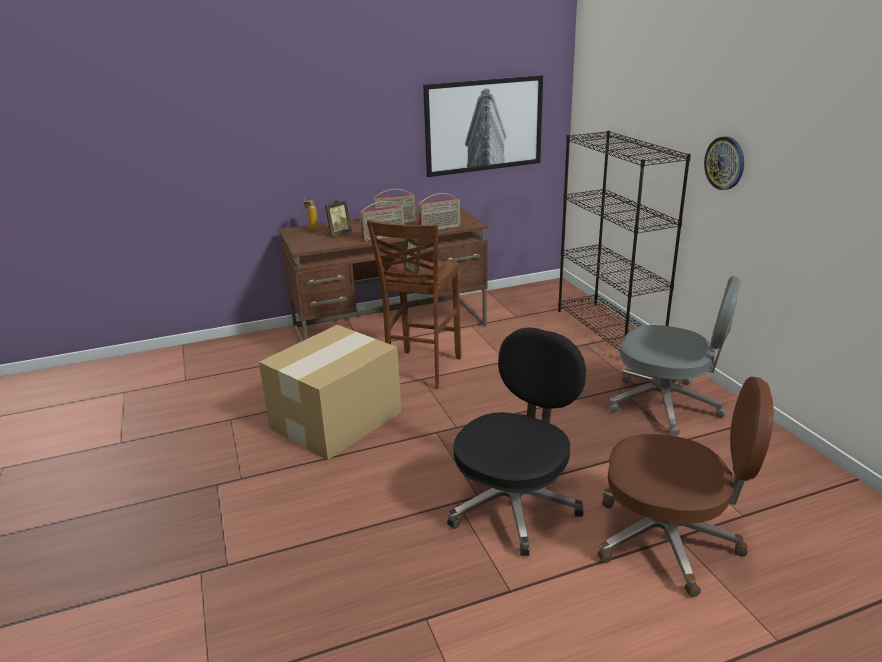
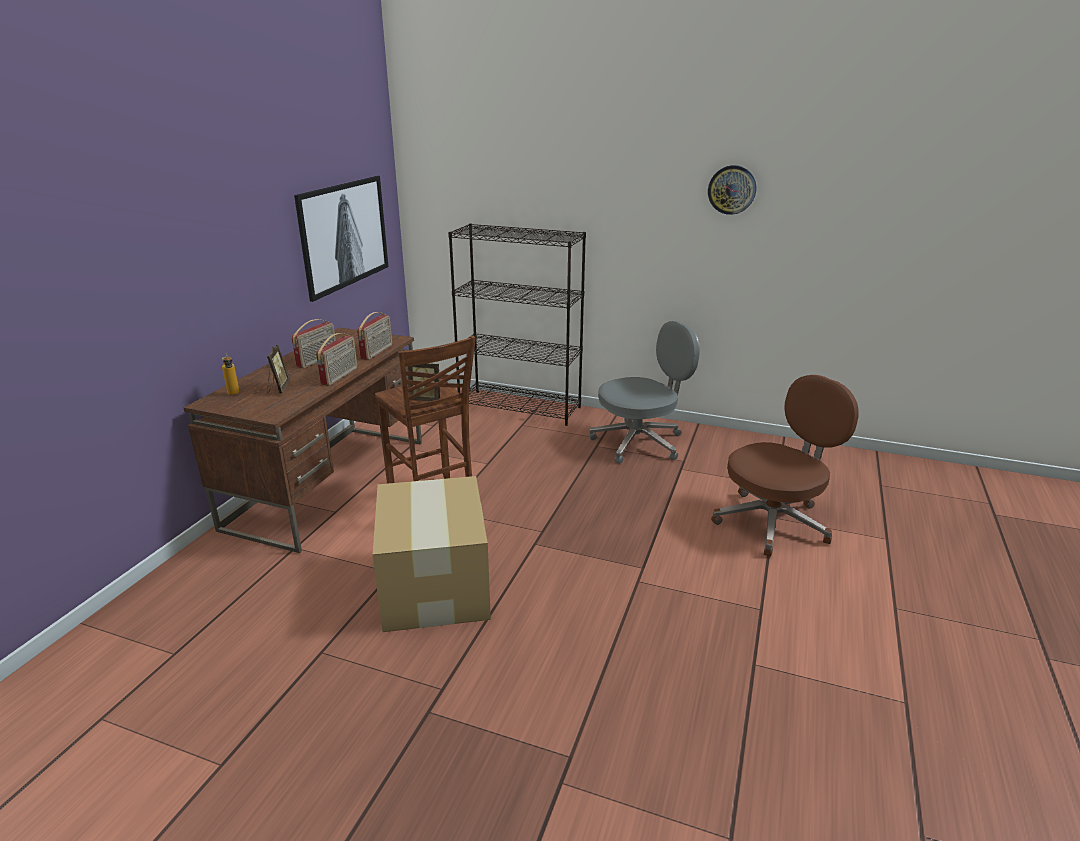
camera: 50 degrees left, 0 degrees up
black office chair [447,327,586,556] -> none
wall clock [704,136,744,190] -> wall clock moved to [708,165,756,215]

